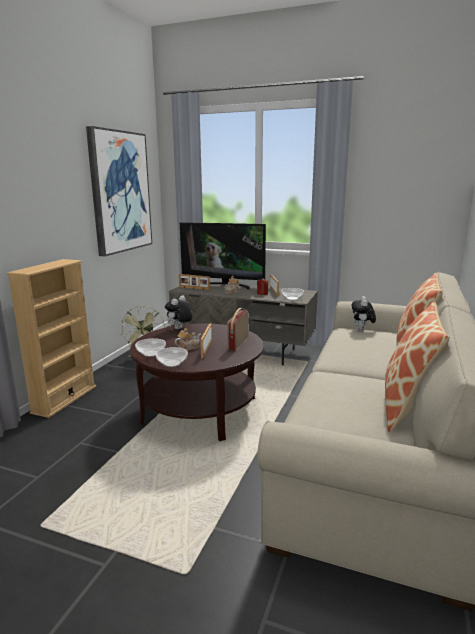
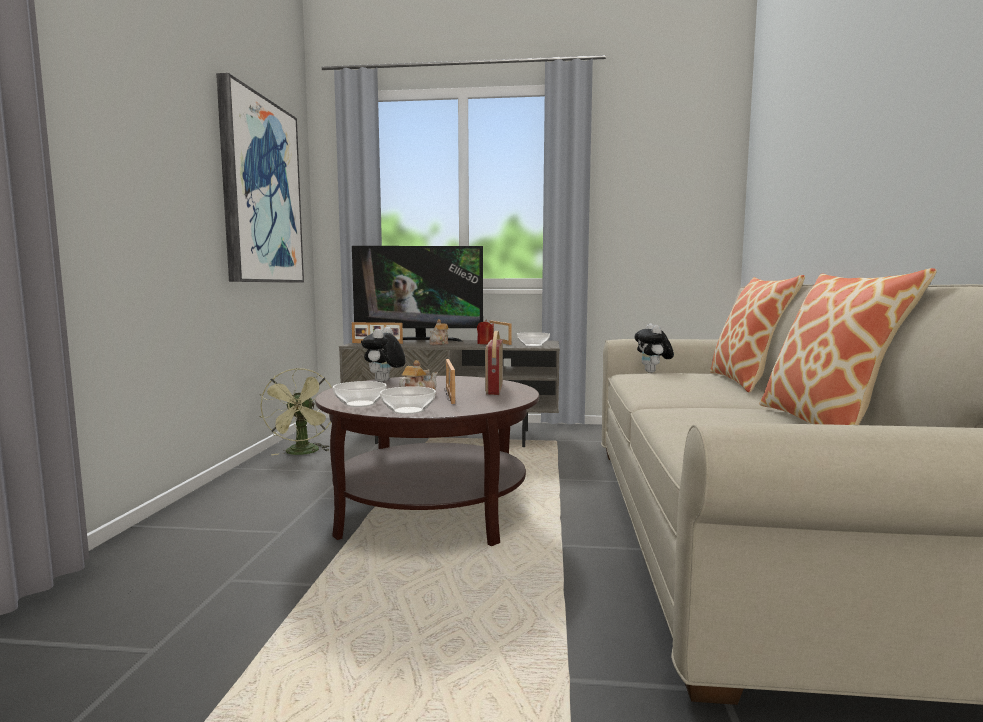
camera: 15 degrees left, 10 degrees down
beige bookcase [7,259,96,418] -> none

